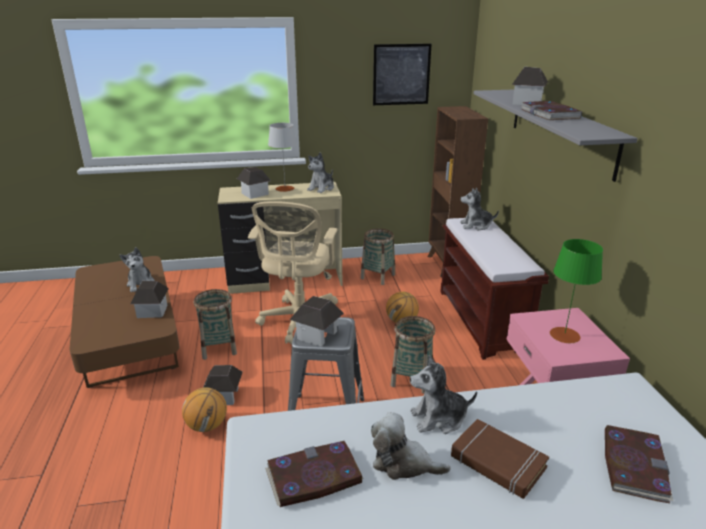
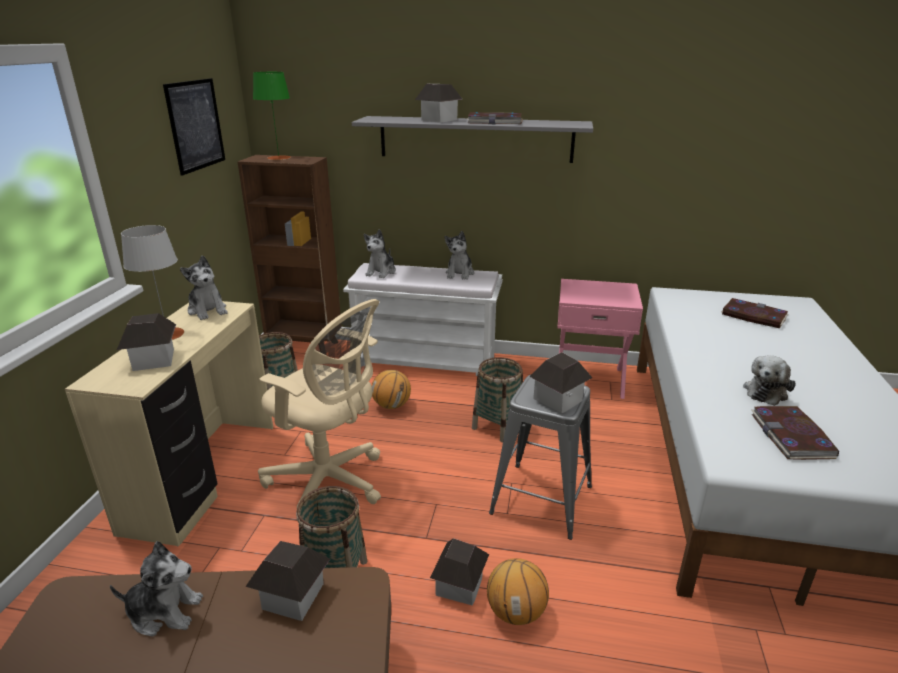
camera: 70 degrees left, 0 degrees up
plush toy [410,355,477,434] -> plush toy moved to [444,231,474,280]
brown bench [440,218,549,360] -> white bench [343,263,502,376]
brown book [451,419,549,499] -> none
green table lamp [550,239,603,343] -> green table lamp moved to [253,72,291,160]

